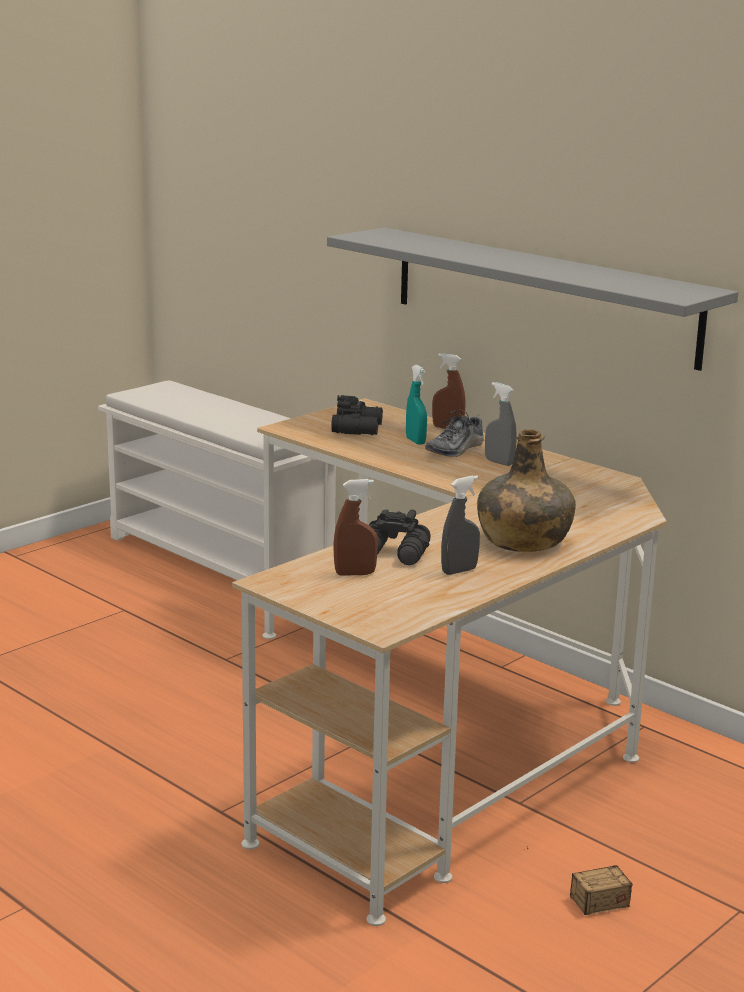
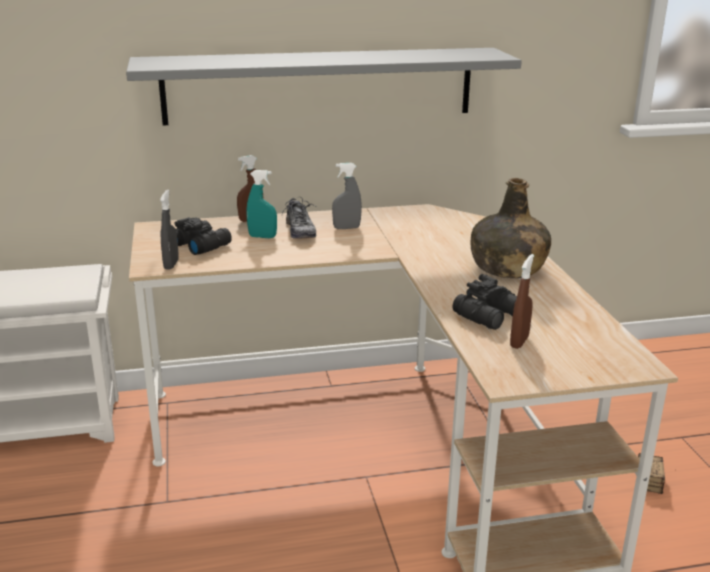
camera: 55 degrees left, 5 degrees up
grey spray bottle [441,475,480,575] -> grey spray bottle moved to [160,190,179,270]

